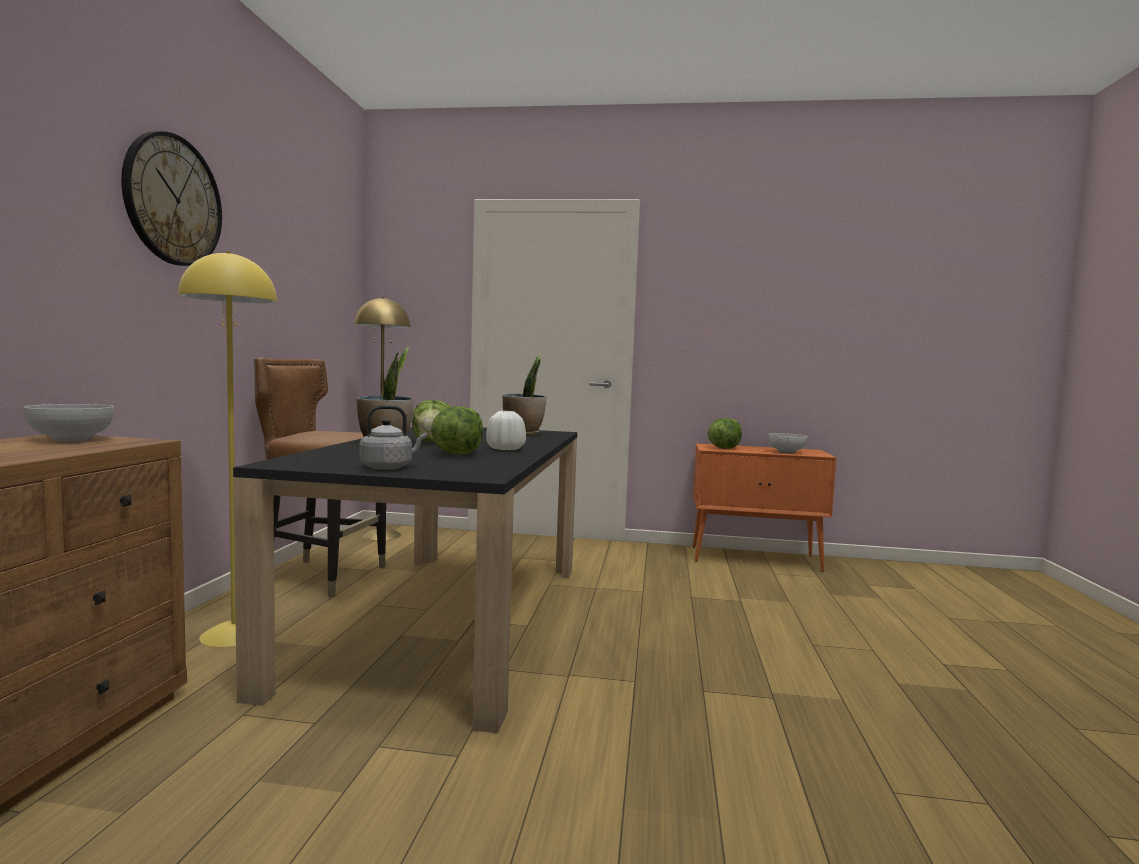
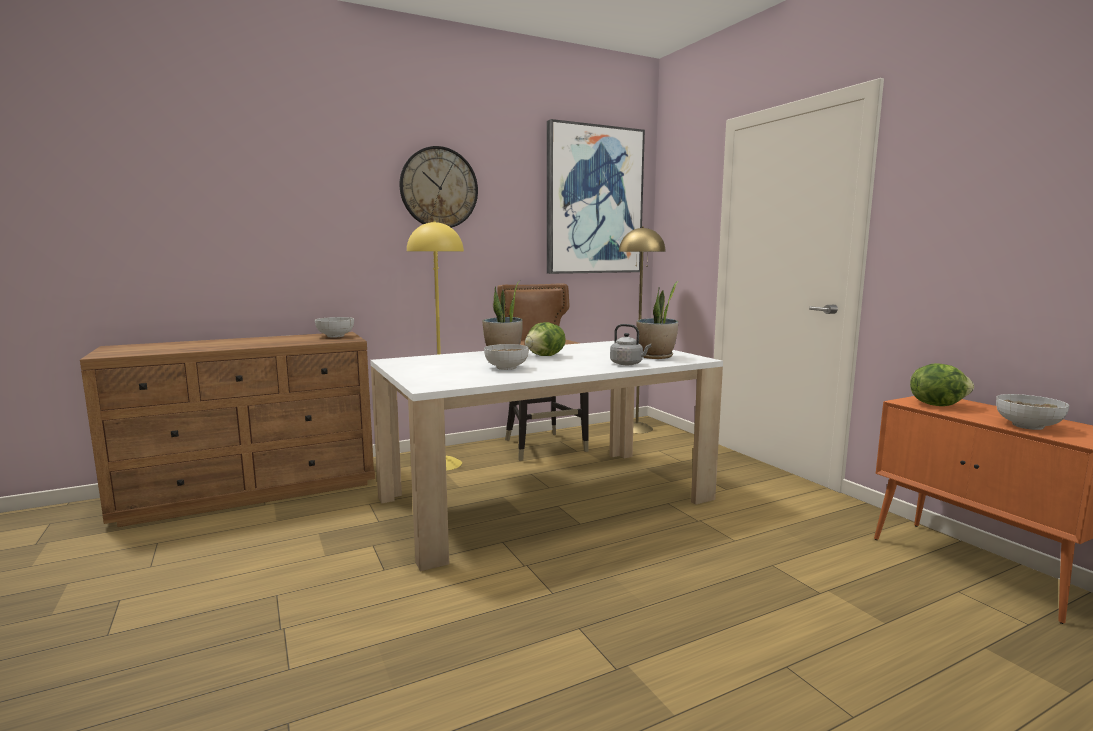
camera: 55 degrees right, 5 degrees up
black dining table [233,427,577,733] -> white dining table [370,341,723,571]
grey kettle [359,405,427,470] -> grey kettle moved to [610,324,651,365]
lettuce [431,406,483,455] -> bowl [484,344,529,370]
white vase [486,411,526,450] -> none
none -> picture [547,119,645,274]

